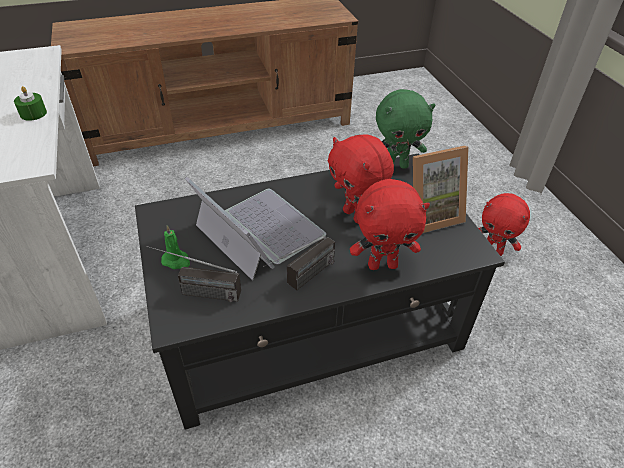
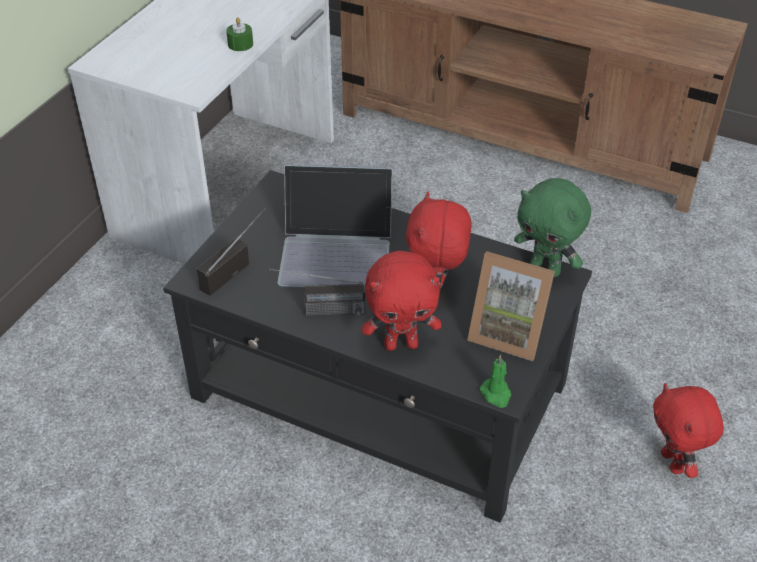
camera: 45 degrees right, 0 degrees up
radio [146,246,241,302] -> radio turned 75 degrees clockwise [196,208,265,296]
green candle [161,225,190,269] -> green candle moved to [480,354,511,408]
laptop [185,177,326,281] -> laptop turned 90 degrees clockwise [278,164,393,287]
red plush toy [350,179,430,270] -> red plush toy turned 45 degrees counterclockwise [362,251,442,351]

